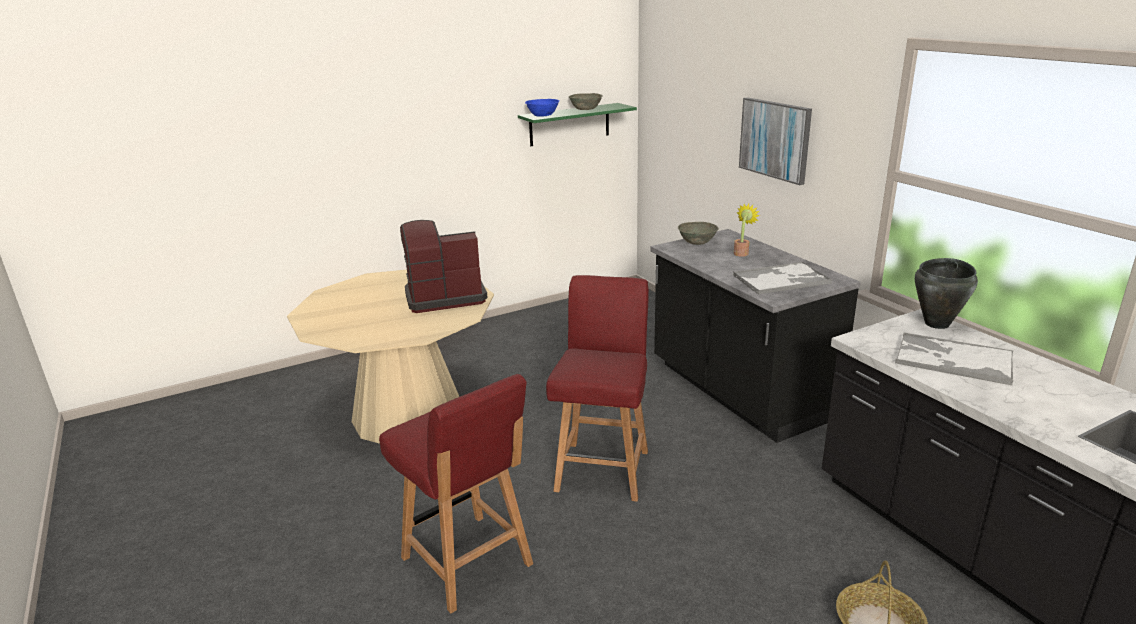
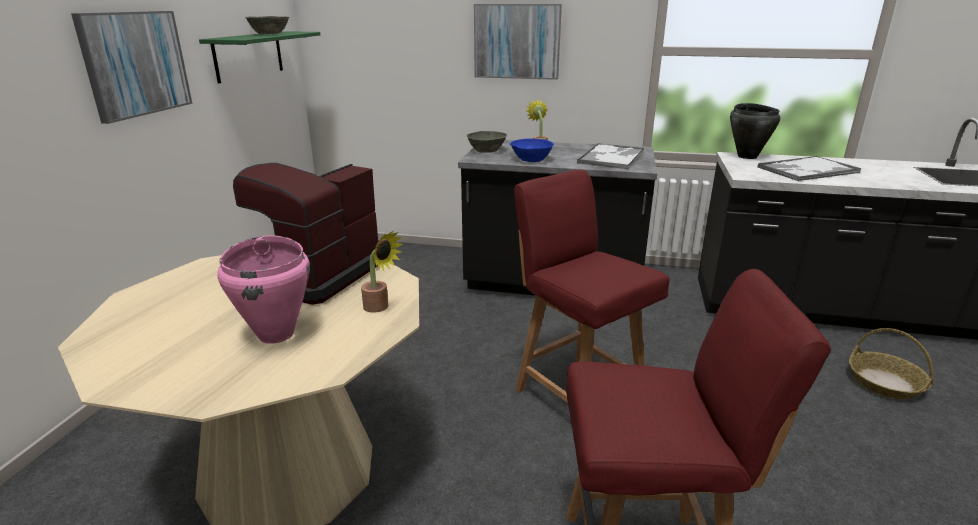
camera: 50 degrees left, 0 degrees up
blue bowl [525,99,559,117] -> blue bowl moved to [510,138,554,162]
none -> picture [71,11,193,124]
none -> pink cooking pot [217,235,310,344]
none -> potted plant [361,231,403,313]

